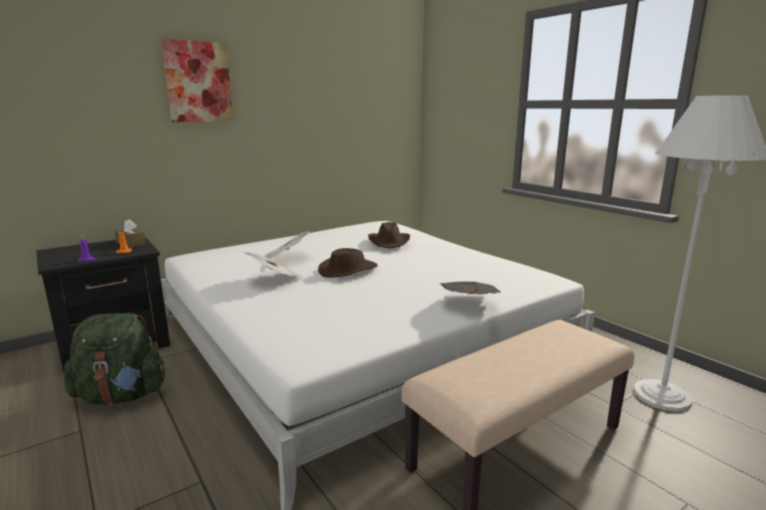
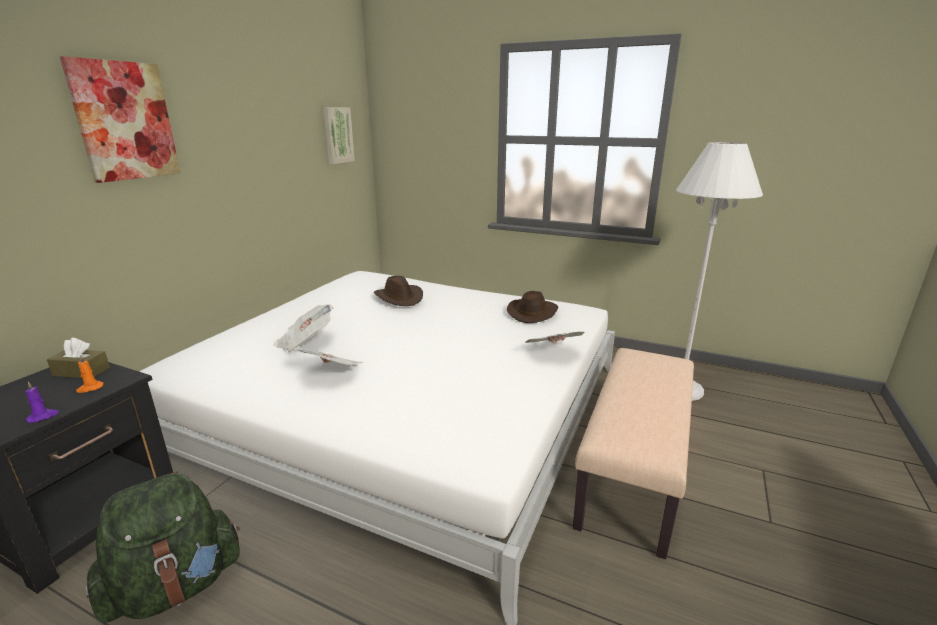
camera: 30 degrees left, 5 degrees up
brown hat [318,248,378,278] -> brown hat moved to [507,291,558,323]
none -> picture [323,107,355,164]

